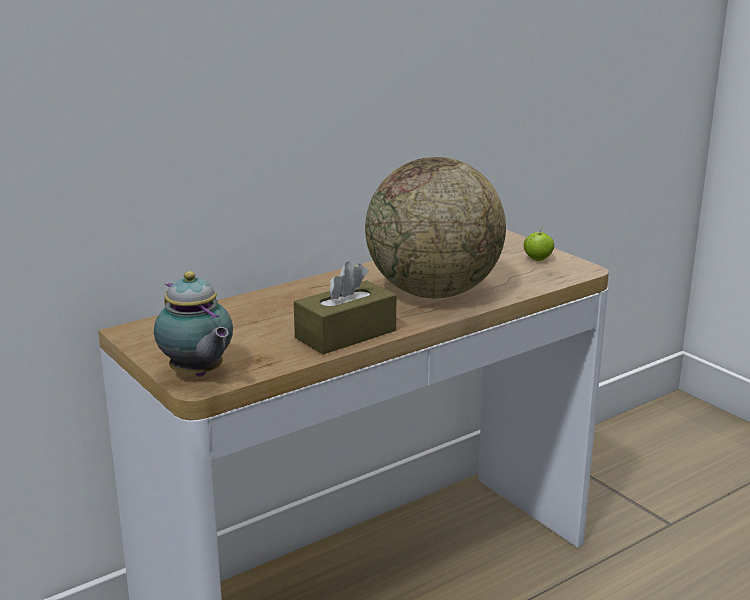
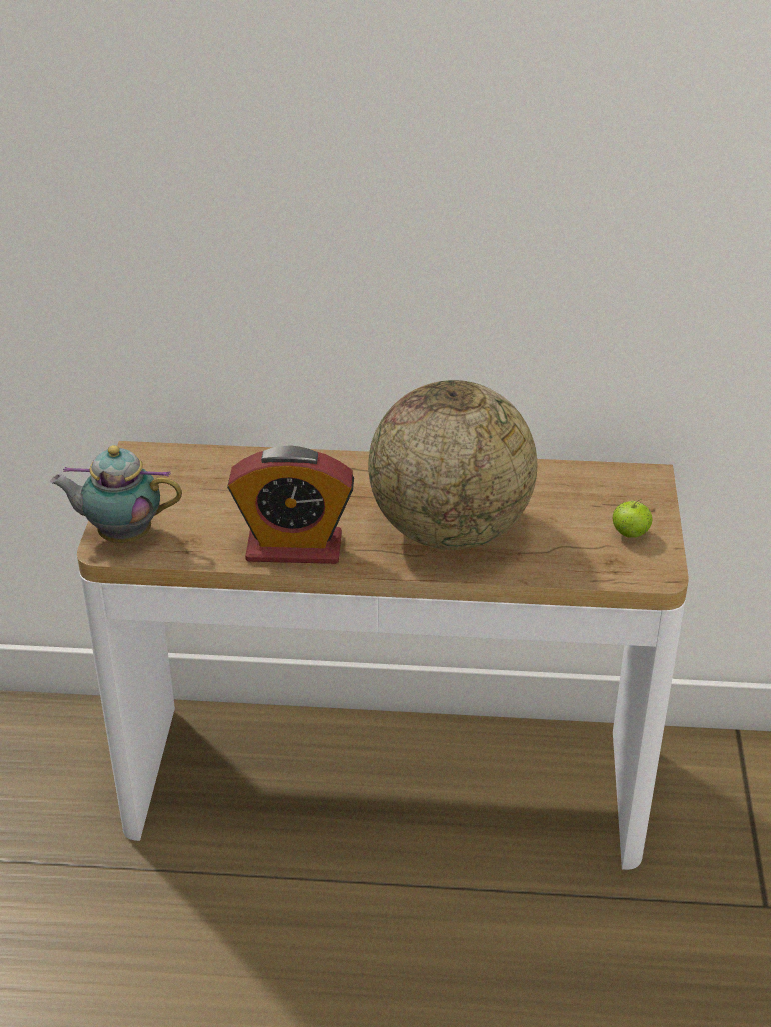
camera: 40 degrees right, 15 degrees up
teapot [154,271,233,377] -> teapot turned 90 degrees clockwise [50,445,182,543]
brown tissue box [294,262,396,354] -> alarm clock [227,445,354,564]

